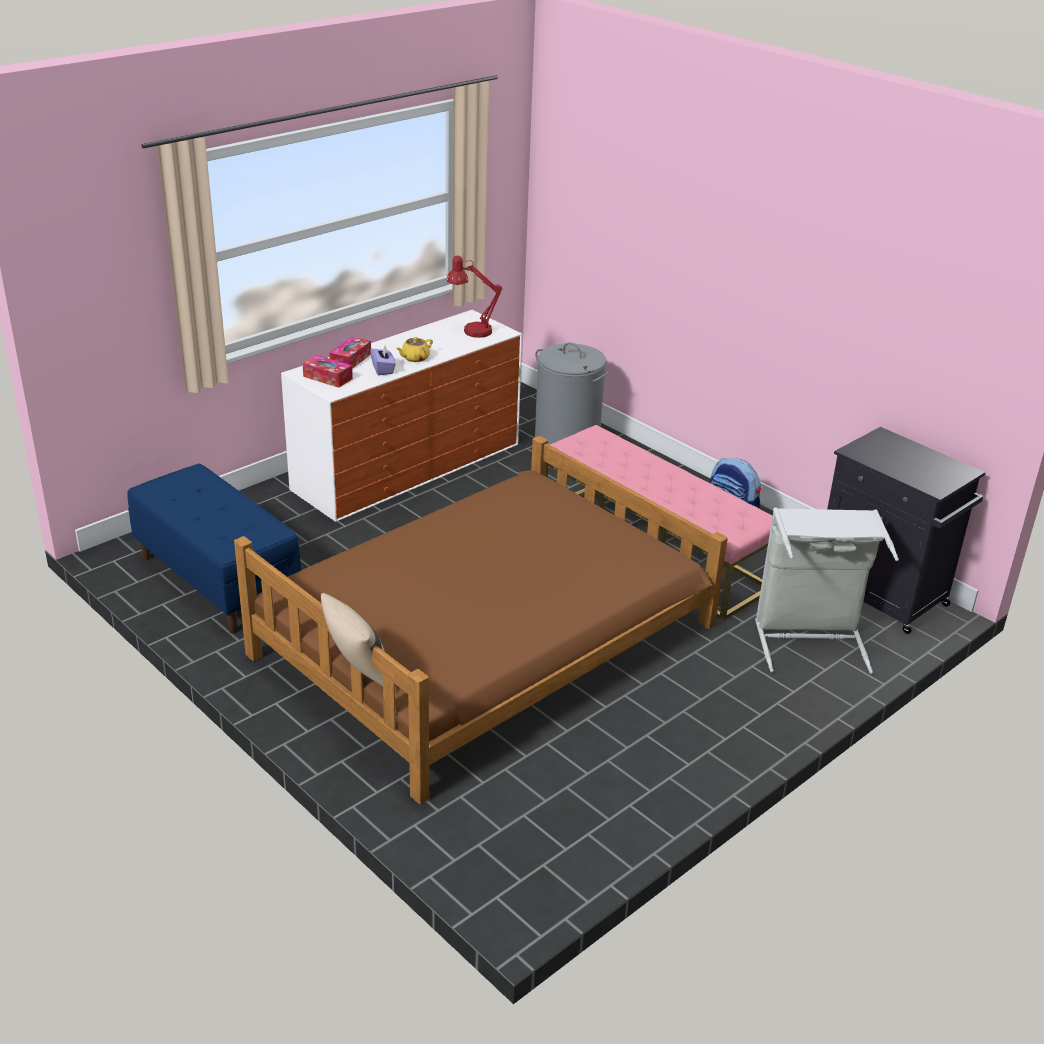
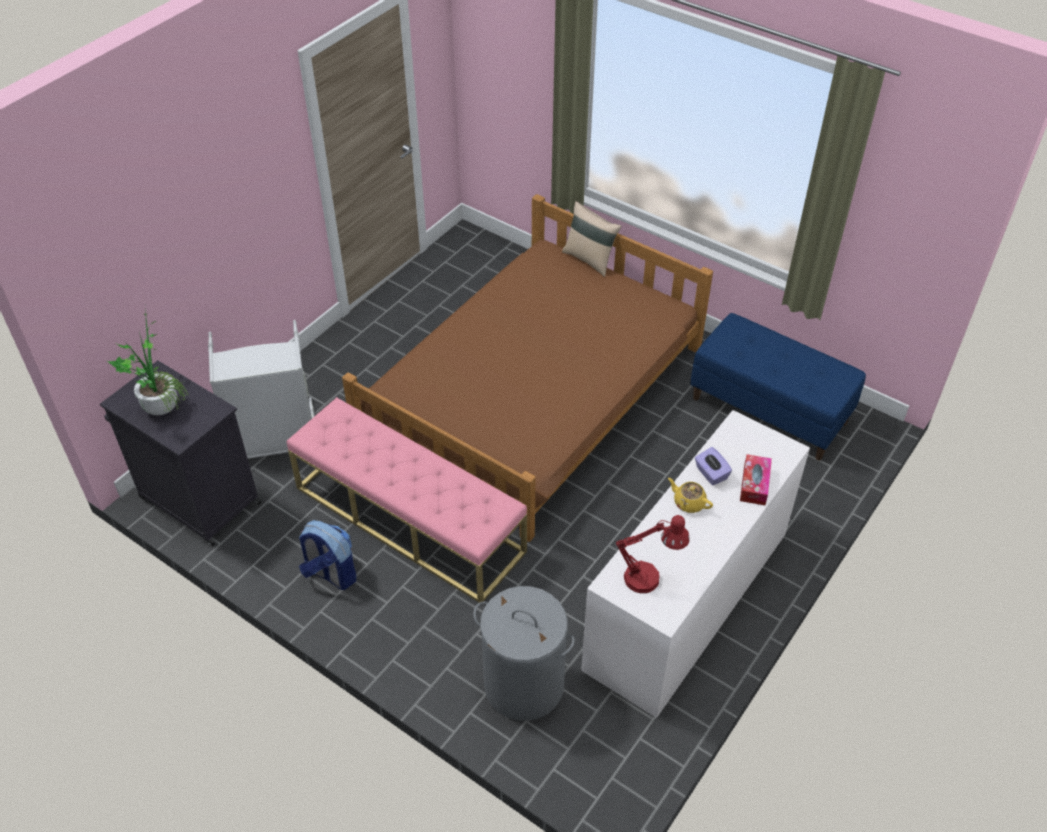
camera: 170 degrees right, 15 degrees up
tissue box [302,355,353,388] -> none
yellow teapot [396,337,433,362] -> yellow teapot turned 90 degrees counterclockwise [668,478,713,513]
none -> potted plant [107,309,189,415]

